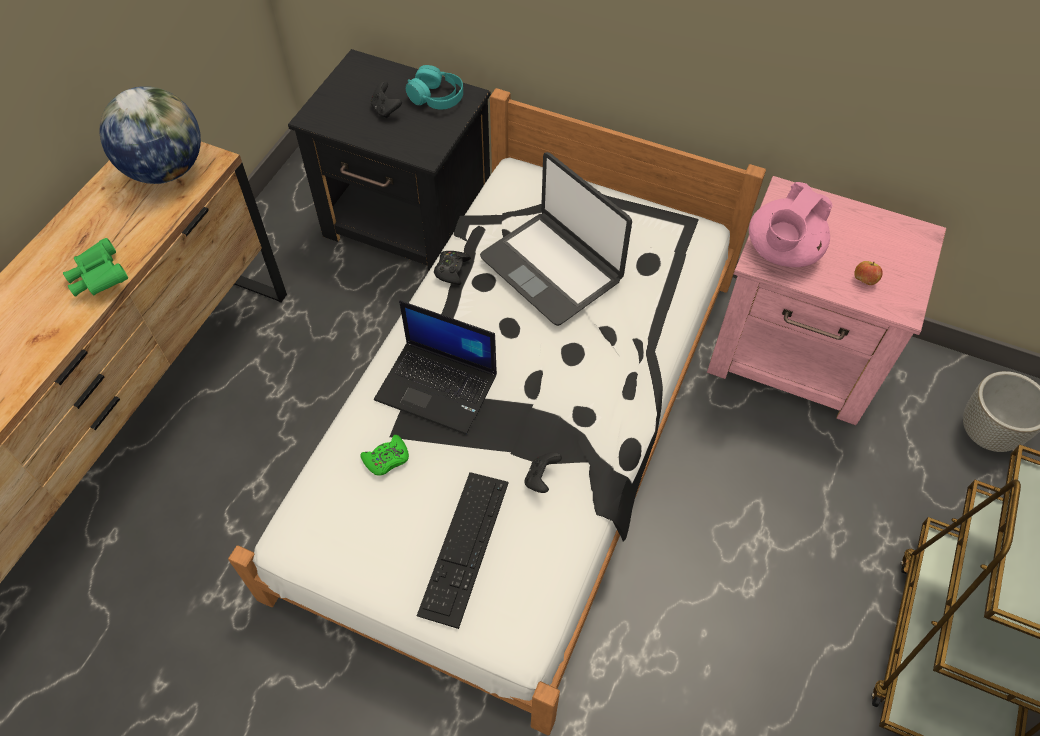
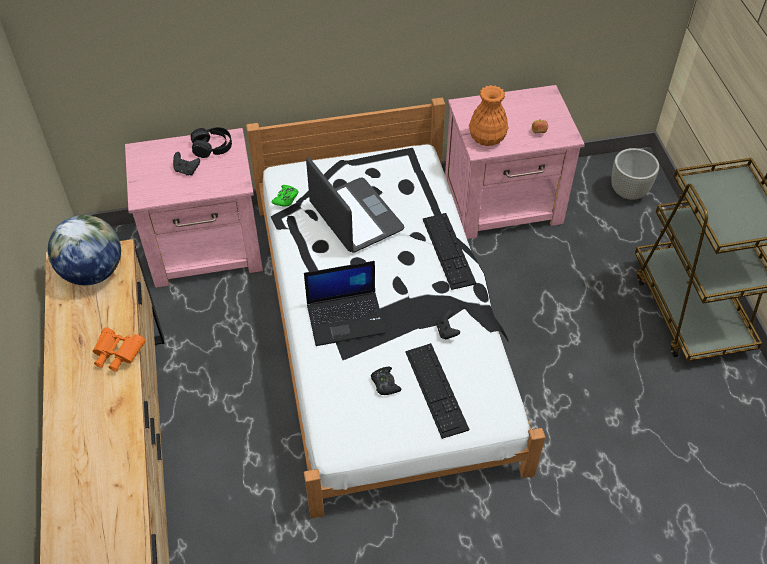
camera: 35 degrees left, 5 degrees down
green binoculars [63,238,128,297] -> orange binoculars [93,327,145,372]
black nightstand [288,49,491,272] -> pink nightstand [125,128,263,288]
green game controller [360,435,409,476] -> green game controller moved to [271,185,298,207]
turquoise headphones [406,65,463,109] -> black headphones [191,127,232,158]
black game controller [434,251,471,285] -> black game controller moved to [371,367,401,395]
laptop [480,152,632,326] -> laptop turned 135 degrees counterclockwise [306,157,404,253]
pink teapot [749,182,832,267] -> orange vase [469,85,509,146]
none -> keyboard [423,213,476,290]

